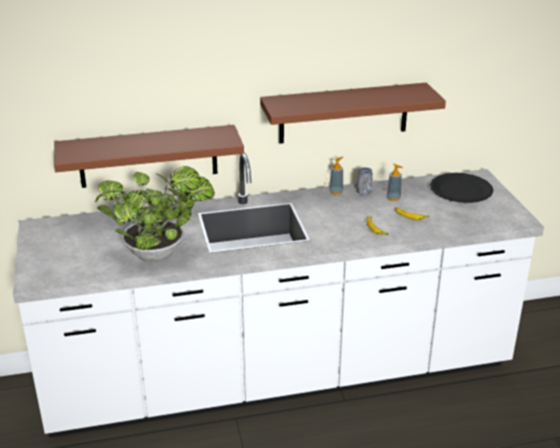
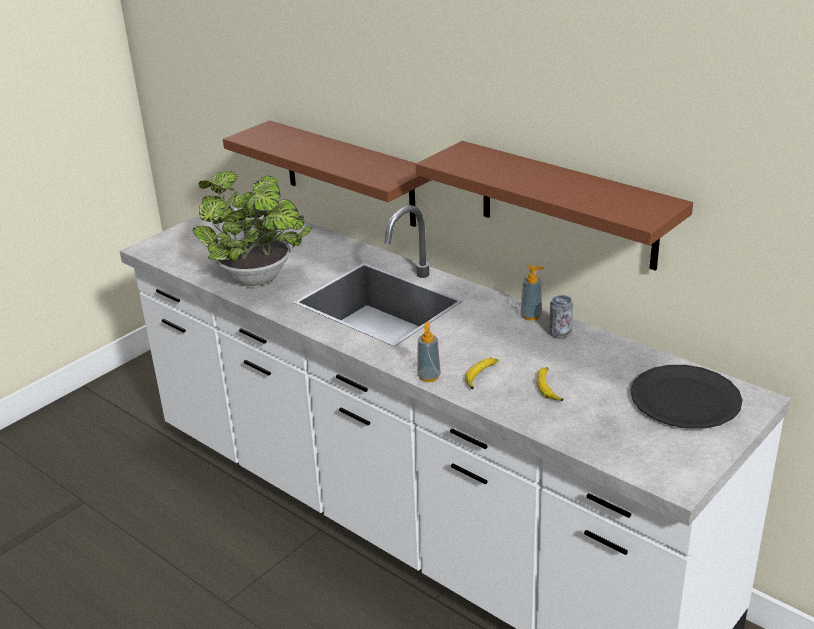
camera: 55 degrees right, 0 degrees up
soap dispenser [387,164,403,201] -> soap dispenser moved to [417,322,441,382]

